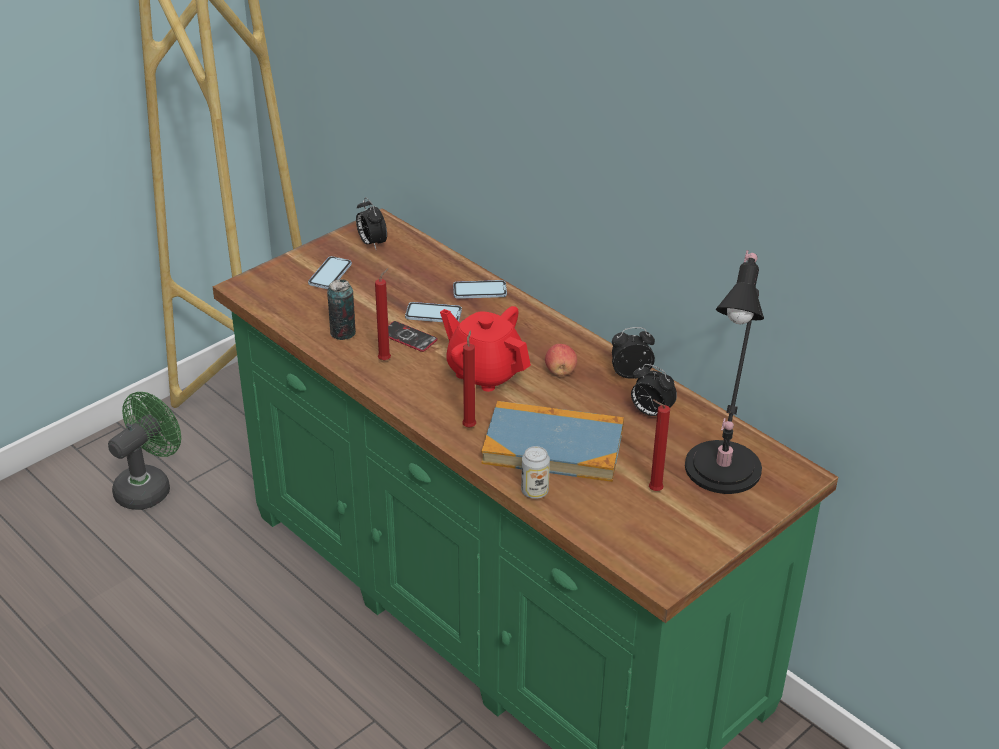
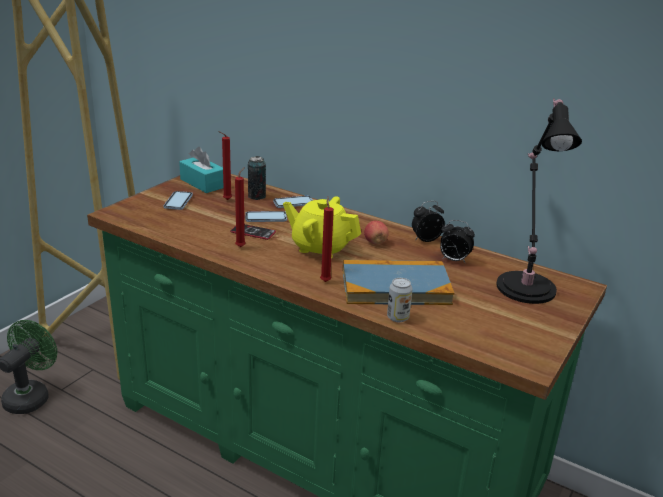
camera: 15 degrees left, 10 degrees down
can [327,279,356,340] -> can moved to [248,156,266,200]
alarm clock [356,197,387,249] -> turquoise tissue box [179,147,224,193]
red teapot [440,306,531,392] -> yellow teapot [283,196,361,258]
red candle [649,400,670,491] -> red candle moved to [218,131,232,200]

